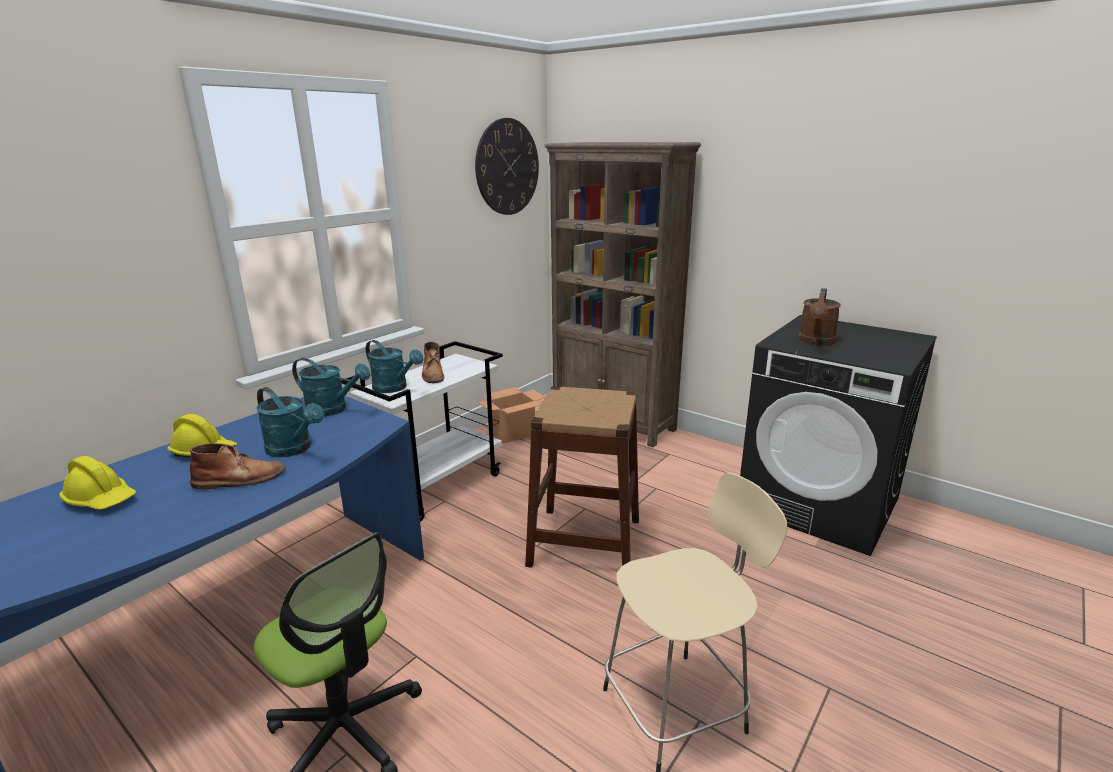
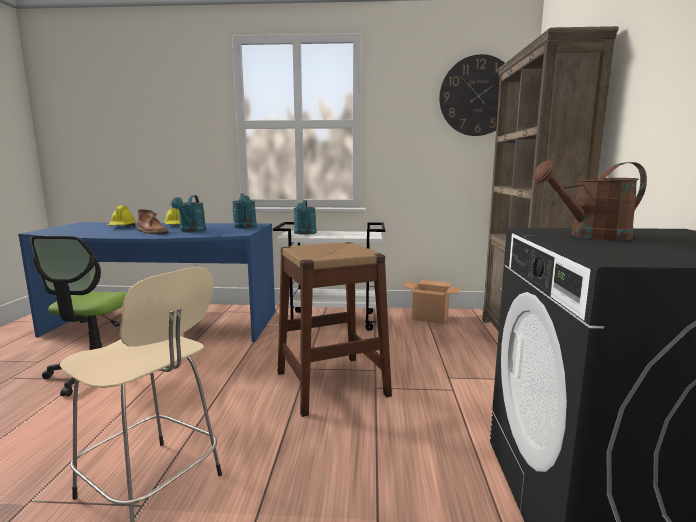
camera: 55 degrees right, 10 degrees down
brown boot [422,342,444,383] -> none

